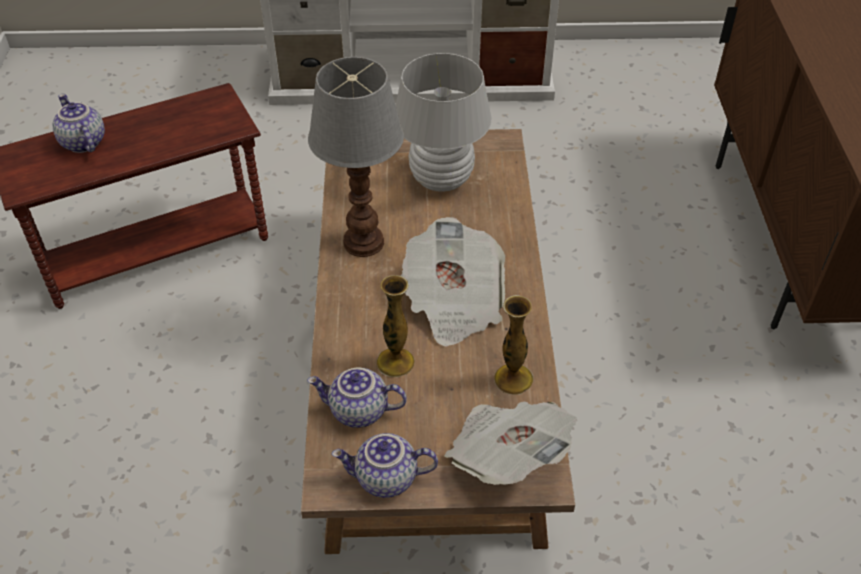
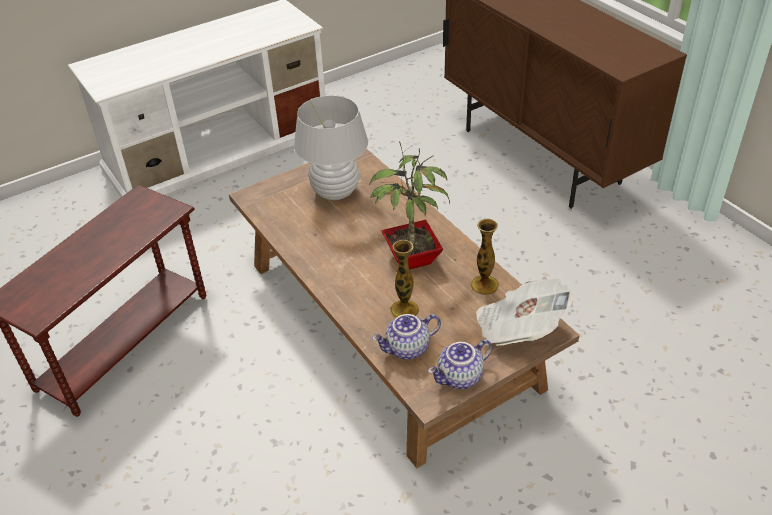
camera: 30 degrees left, 5 degrees down
teapot [53,94,105,153] -> none
table lamp [308,57,404,257] -> none
newspaper [401,217,505,347] -> potted plant [369,141,450,269]

